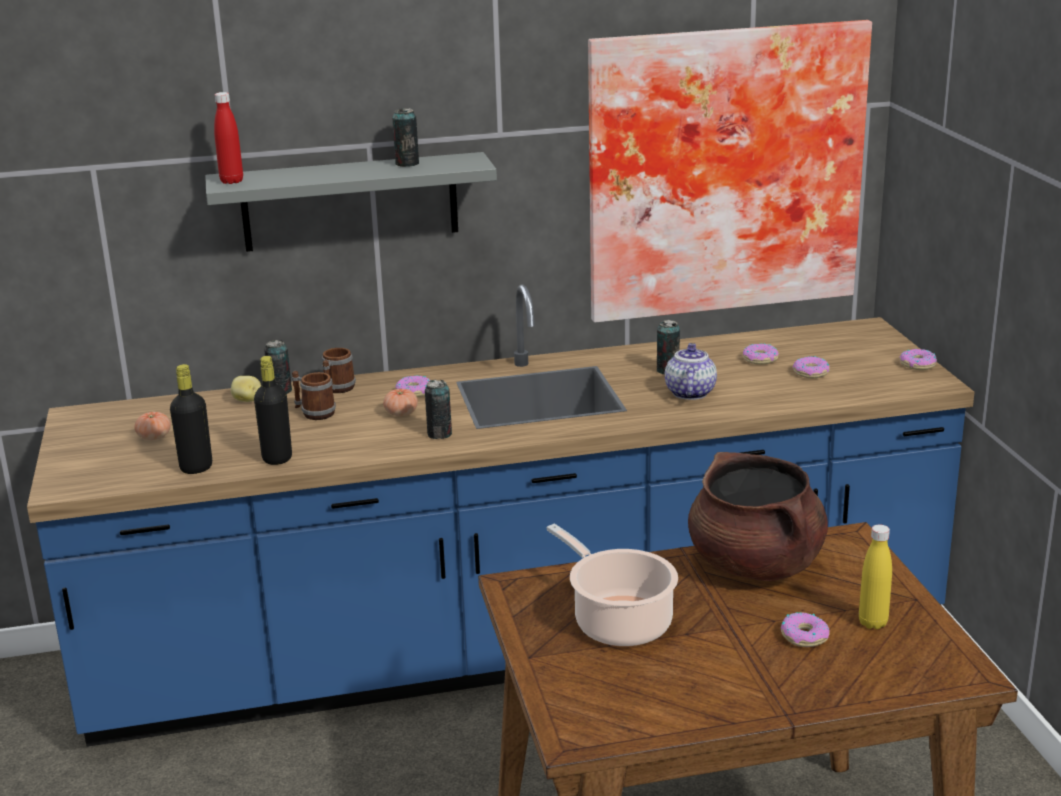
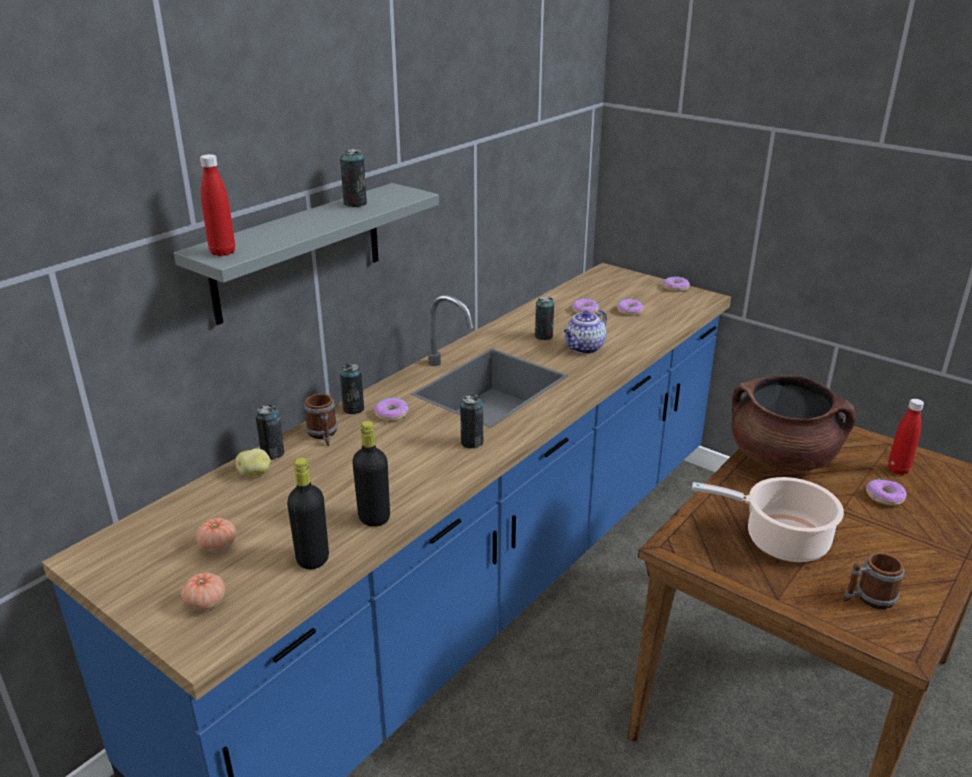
camera: 40 degrees left, 5 degrees up
mug [292,371,336,420] -> mug moved to [843,552,905,609]
tomato [383,389,418,416] -> tomato moved to [181,572,225,611]
picture [588,20,872,323] -> none
teapot [665,343,717,400] -> teapot turned 105 degrees counterclockwise [564,310,607,354]
yellow bottle [859,524,892,629] -> red bottle [888,399,924,475]
none -> can [340,363,364,414]

